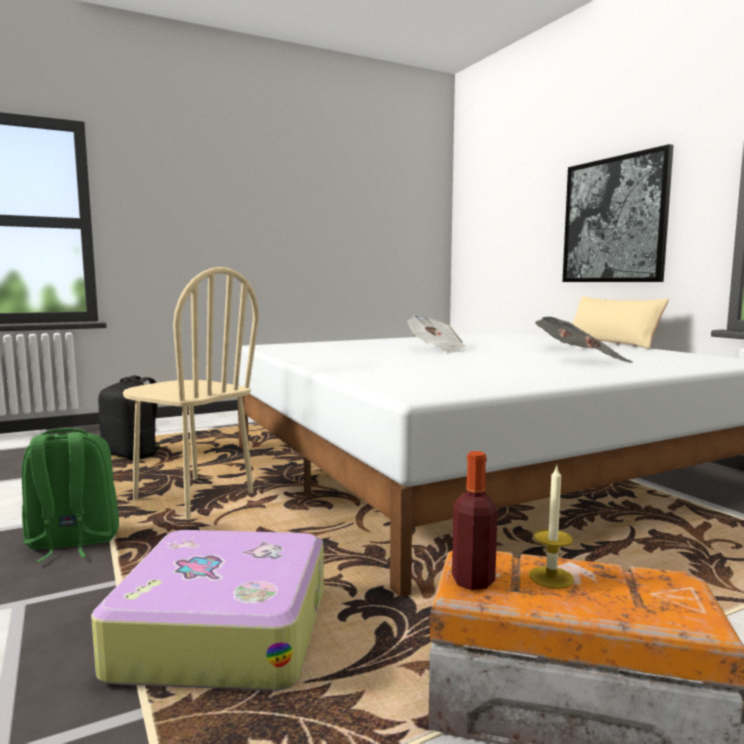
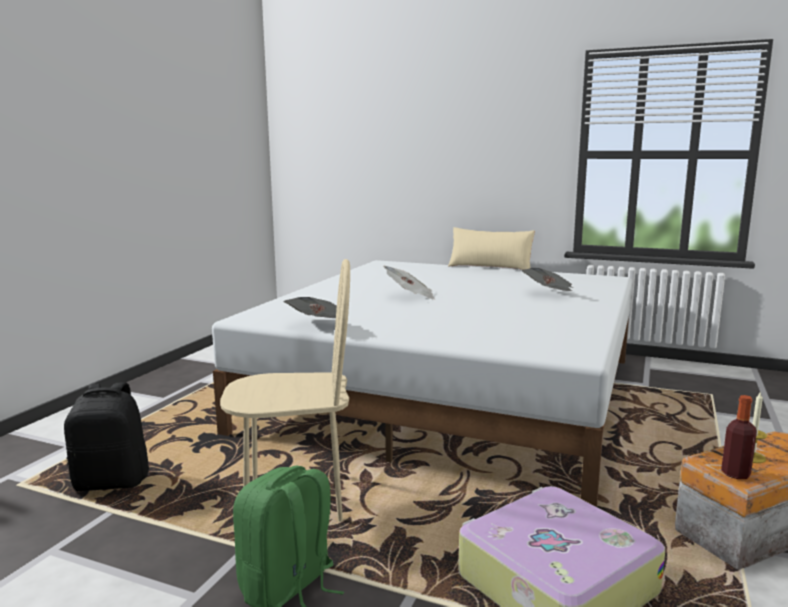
camera: 40 degrees left, 5 degrees up
newspaper [535,317,589,348] -> newspaper moved to [284,297,337,318]
picture [563,144,674,282] -> none

